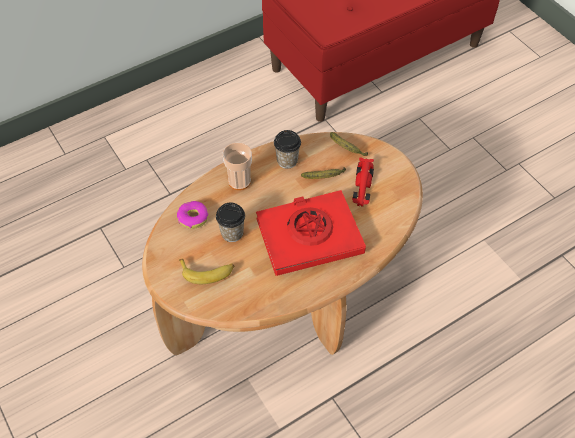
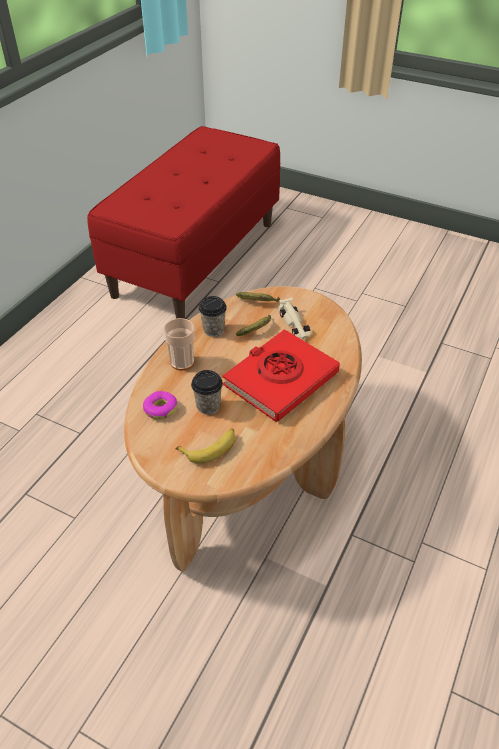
camera: 30 degrees left, 10 degrees down
red toy car [352,157,374,207] -> beige toy car [278,297,311,340]

